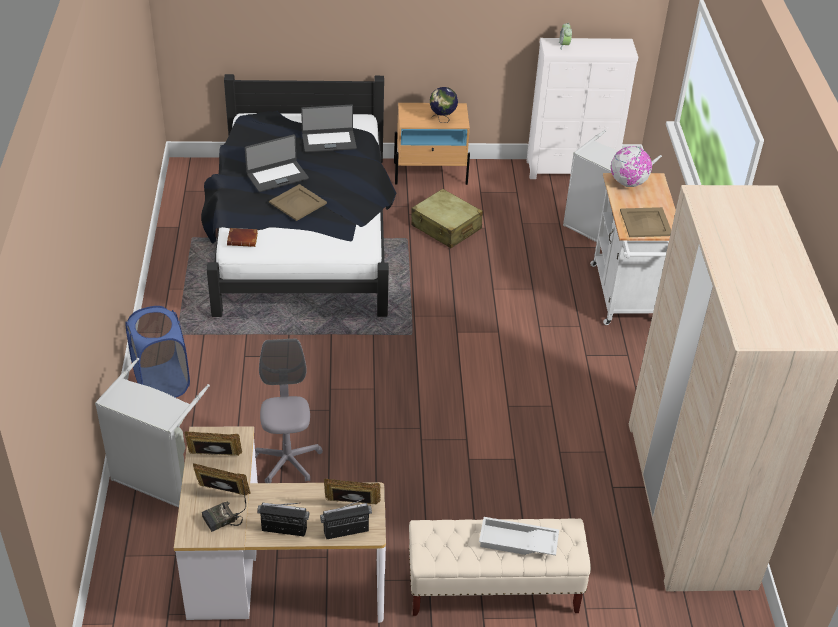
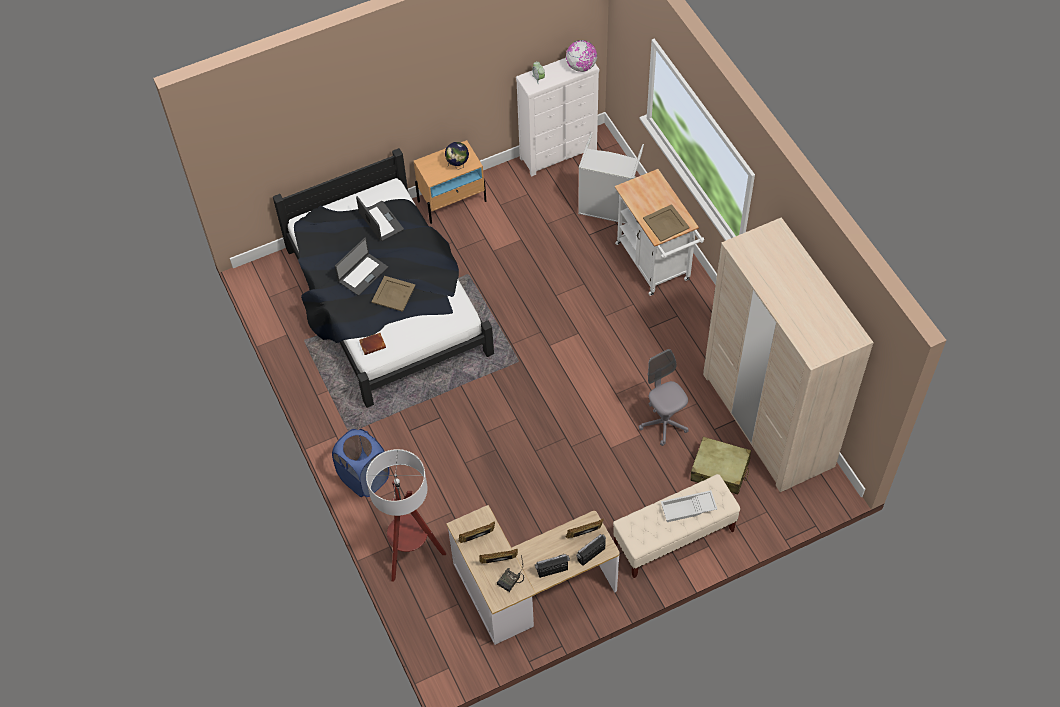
camera: 20 degrees left, 15 degrees up
grey laundry basket [95,358,210,508] -> floor lamp [366,449,446,582]
grey office chair [255,339,323,483] -> grey office chair moved to [638,349,689,446]
laptop [301,104,357,152] -> laptop turned 90 degrees counterclockwise [356,196,404,241]
beige suitcase [411,189,483,248] -> beige suitcase moved to [690,437,751,494]
globe [611,146,652,187] -> globe moved to [566,40,597,72]

